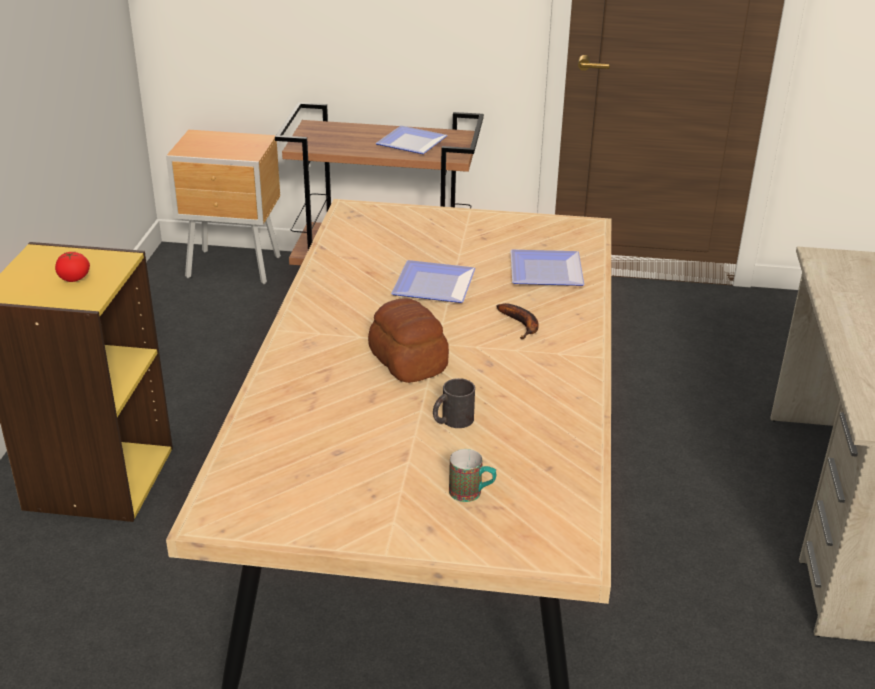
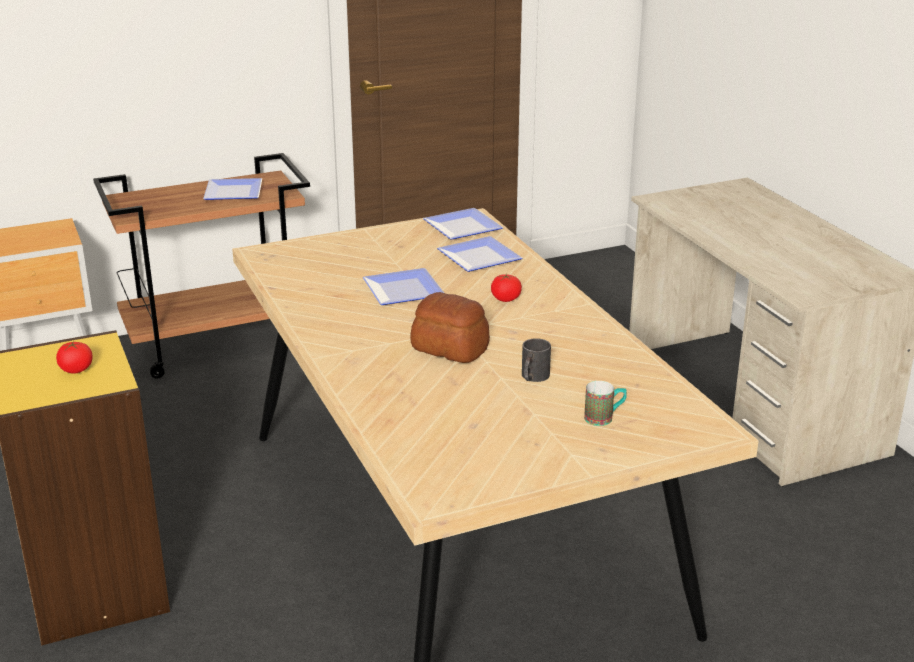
camera: 30 degrees left, 5 degrees down
banana [497,303,539,339] -> tomato [491,274,522,302]
none -> plate [423,208,503,240]

